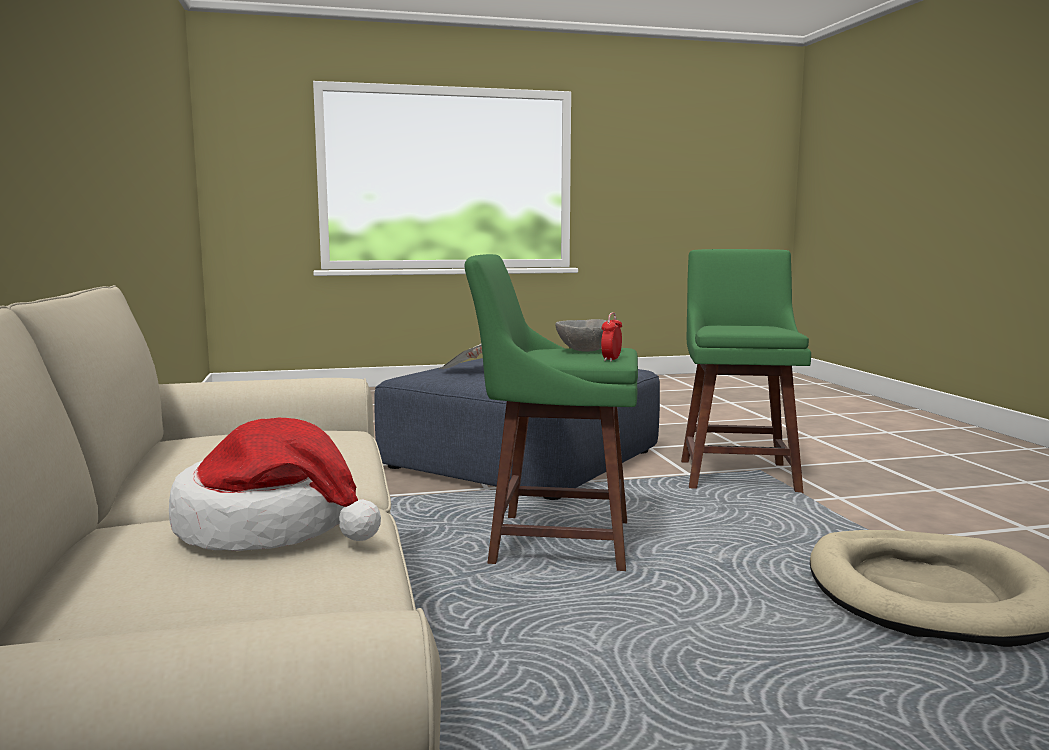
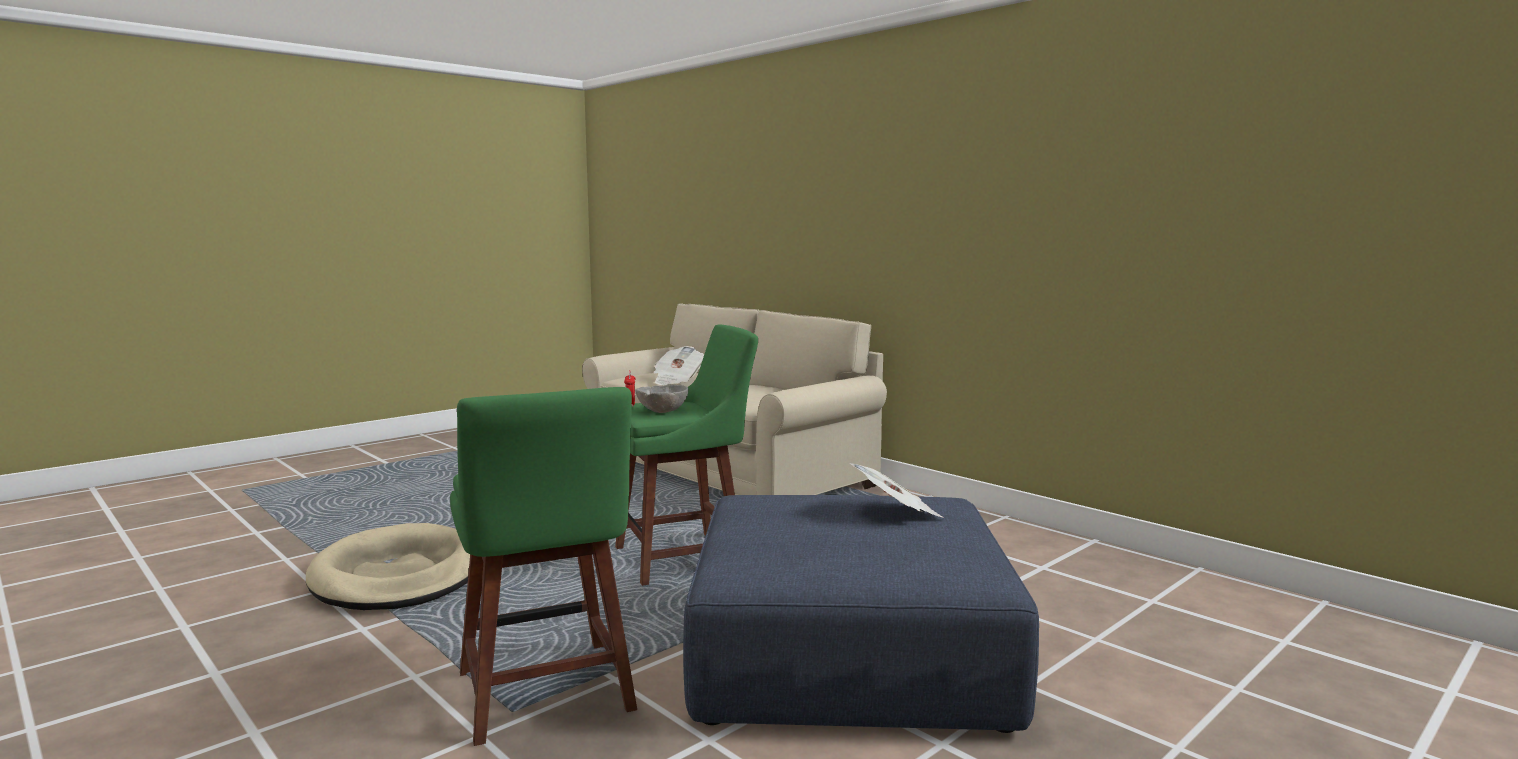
camera: 150 degrees right, 0 degrees up
hat [169,418,381,551] -> newspaper [653,346,704,385]

